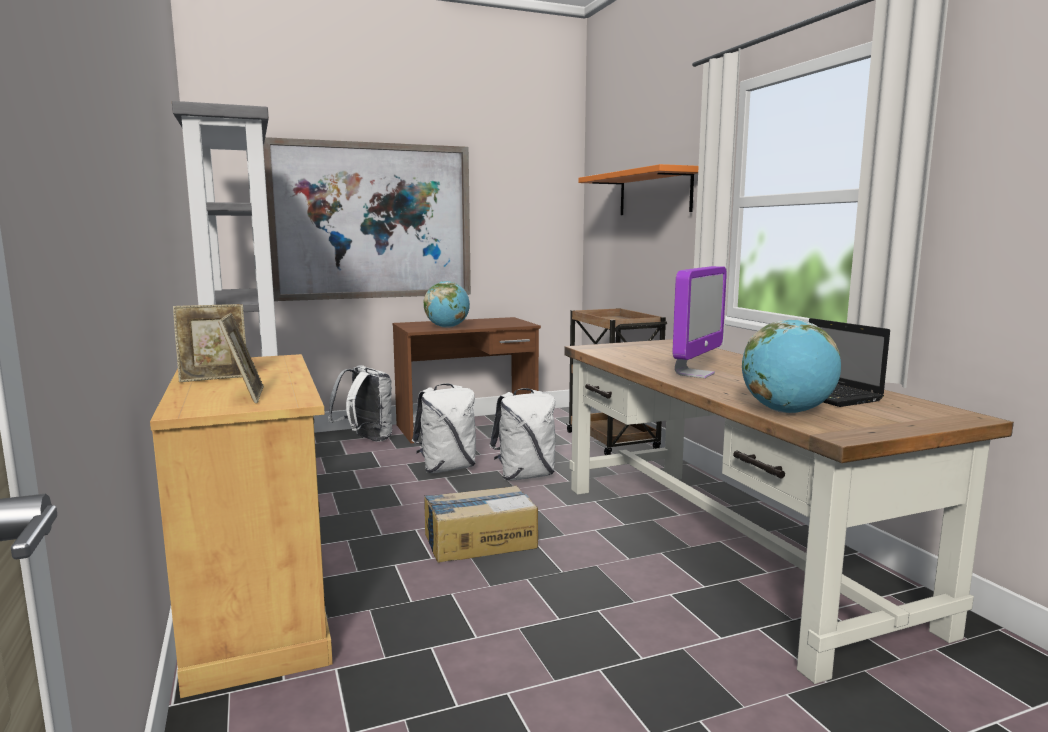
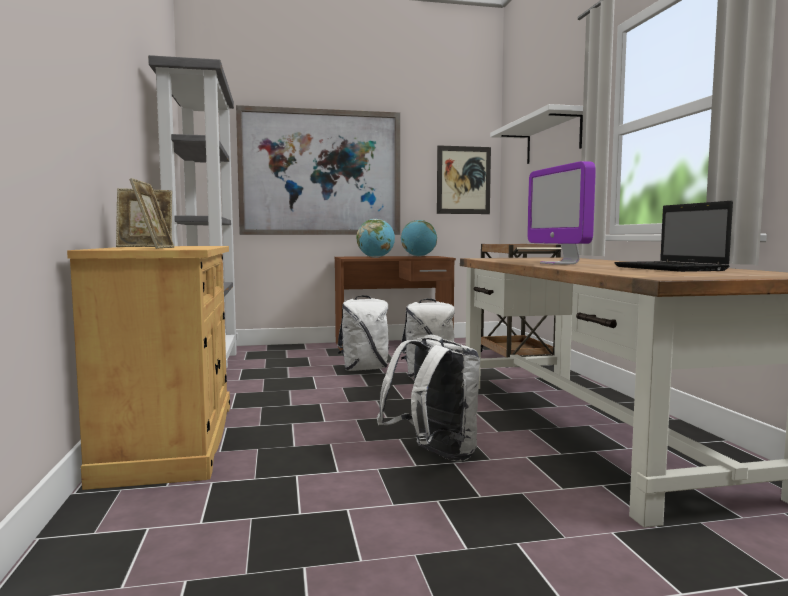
camera: 10 degrees right, 5 degrees down
white backpack [328,365,392,442] -> white backpack moved to [377,334,480,462]
cardboard box [424,486,538,563] -> none
orange shelf [578,164,699,215] -> white shelf [490,104,583,164]
monitor [673,266,727,378] -> monitor turned 120 degrees clockwise [527,161,596,265]
globe [742,319,841,413] -> globe moved to [401,220,437,257]
none -> picture [437,145,491,214]

